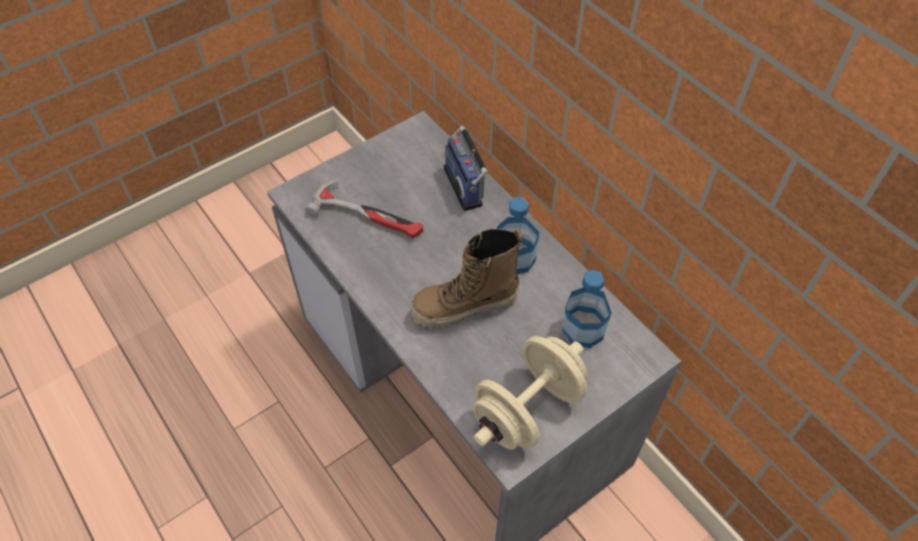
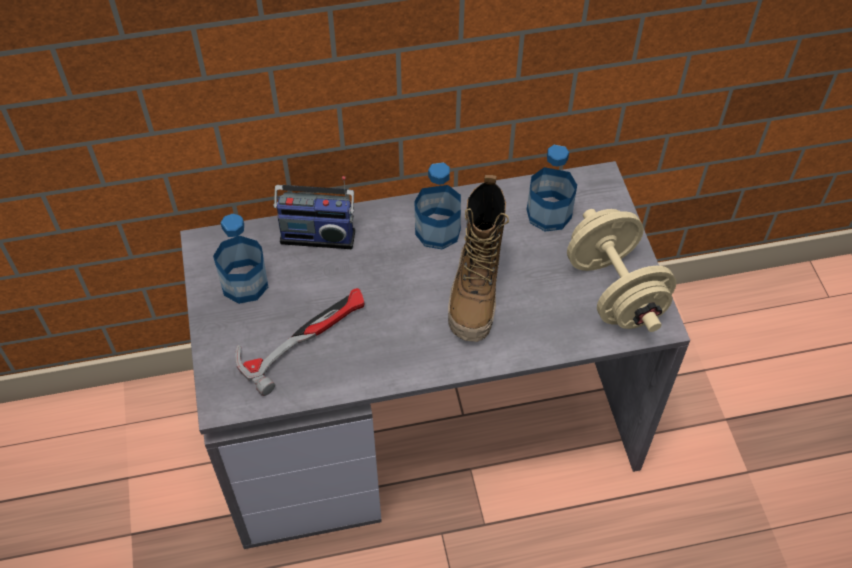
camera: 65 degrees left, 0 degrees up
none -> bottle [213,214,268,304]

